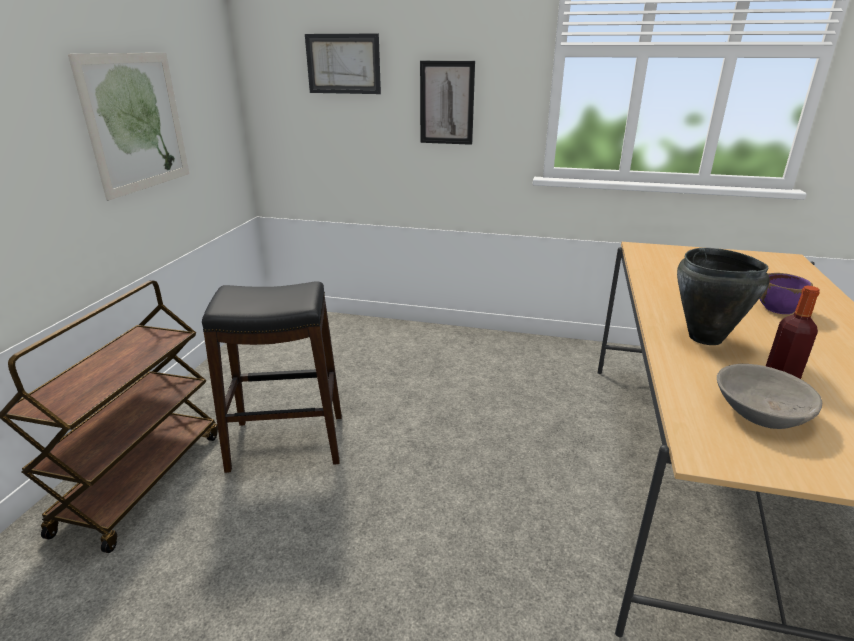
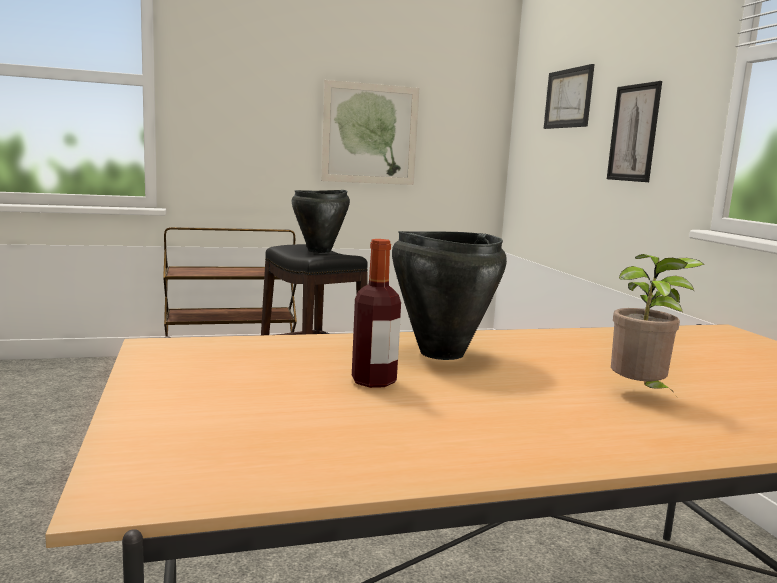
camera: 60 degrees right, 15 degrees down
grey bowl [717,364,822,429] -> none
purple bowl [759,273,813,314] -> potted plant [611,254,704,394]
none -> black cooking pot [292,190,350,253]

